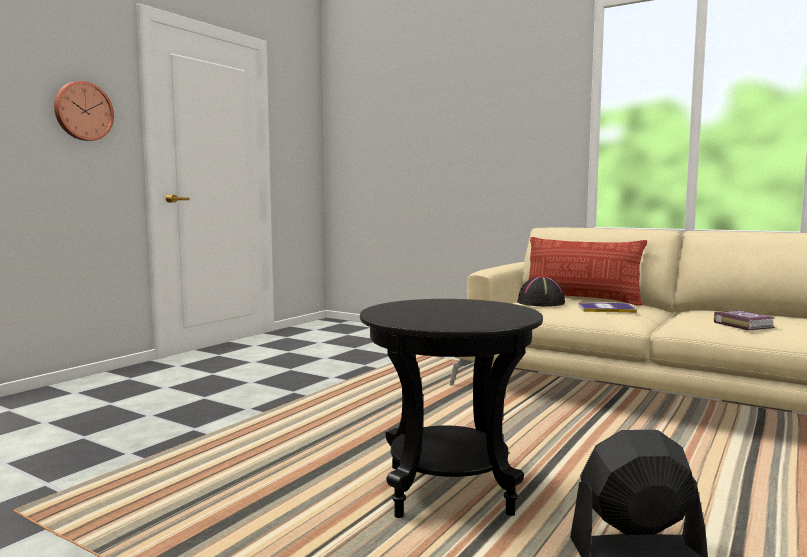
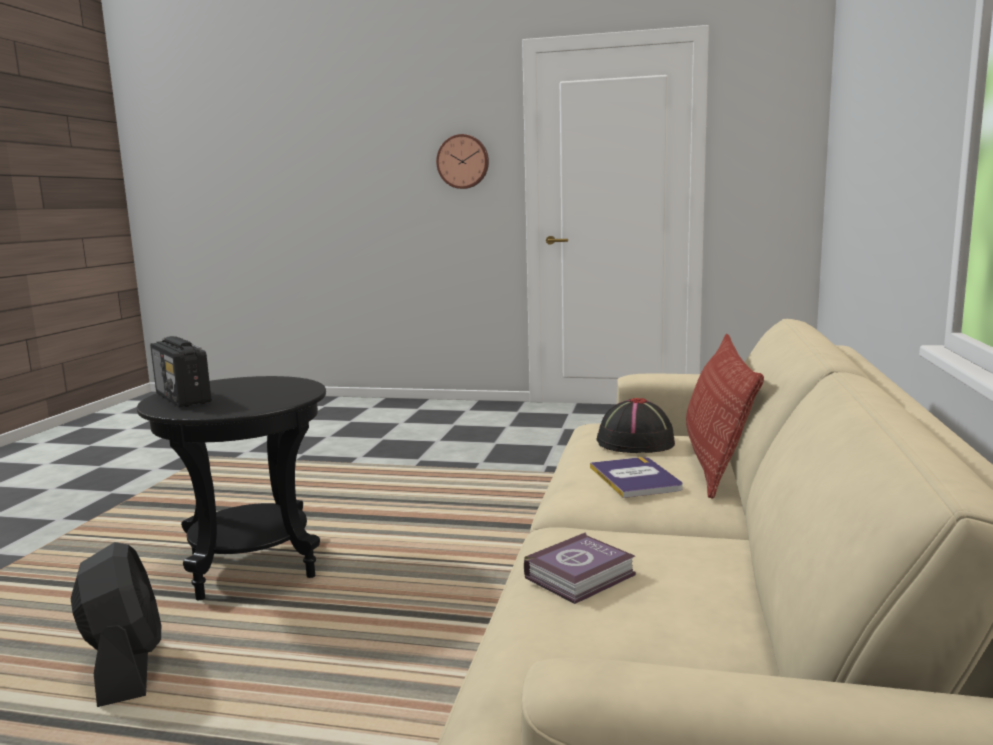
camera: 70 degrees right, 5 degrees up
none -> radio [150,336,211,407]

